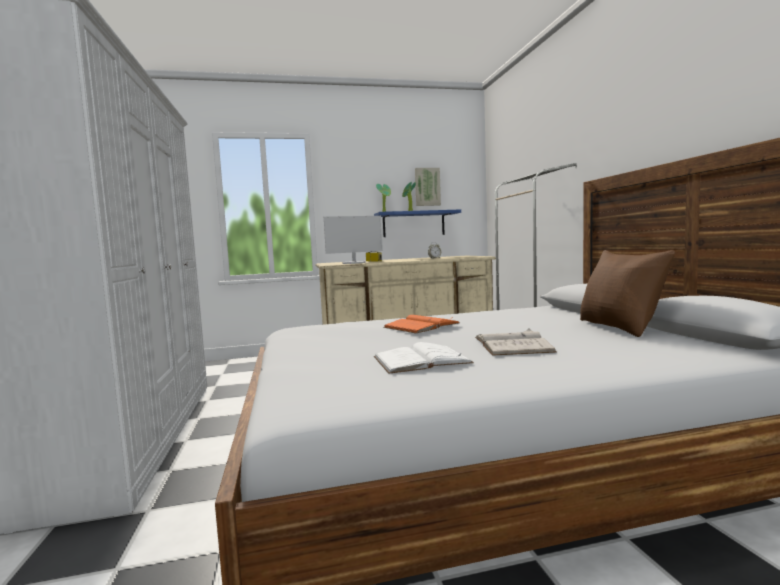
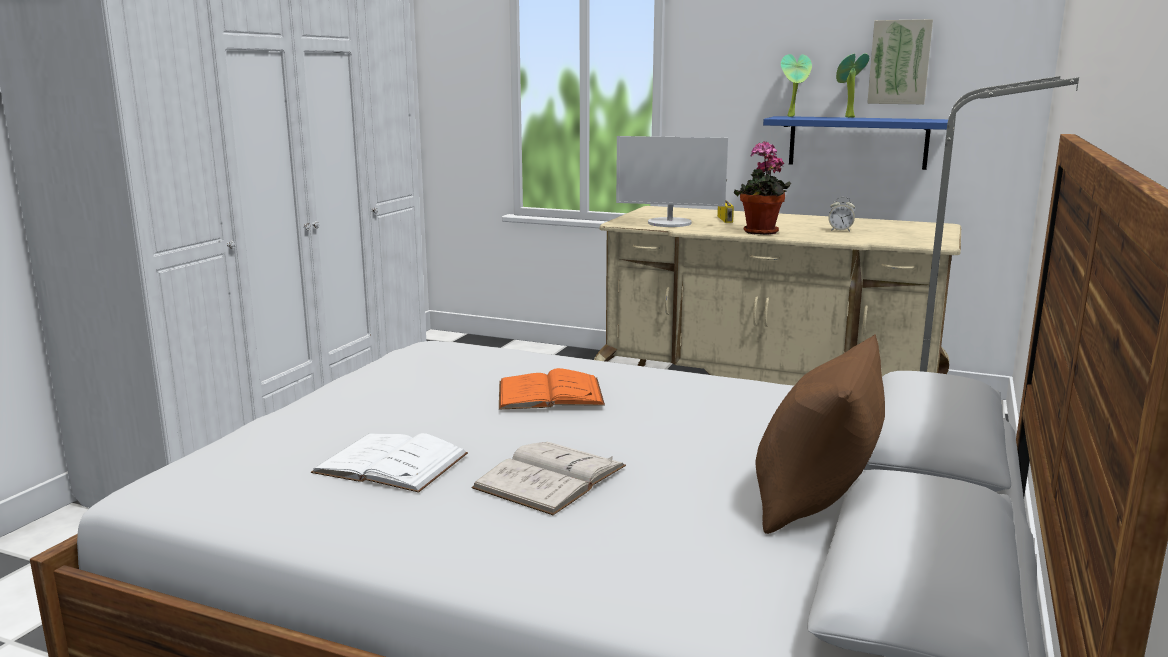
camera: 35 degrees right, 10 degrees up
none -> potted plant [734,141,791,235]

